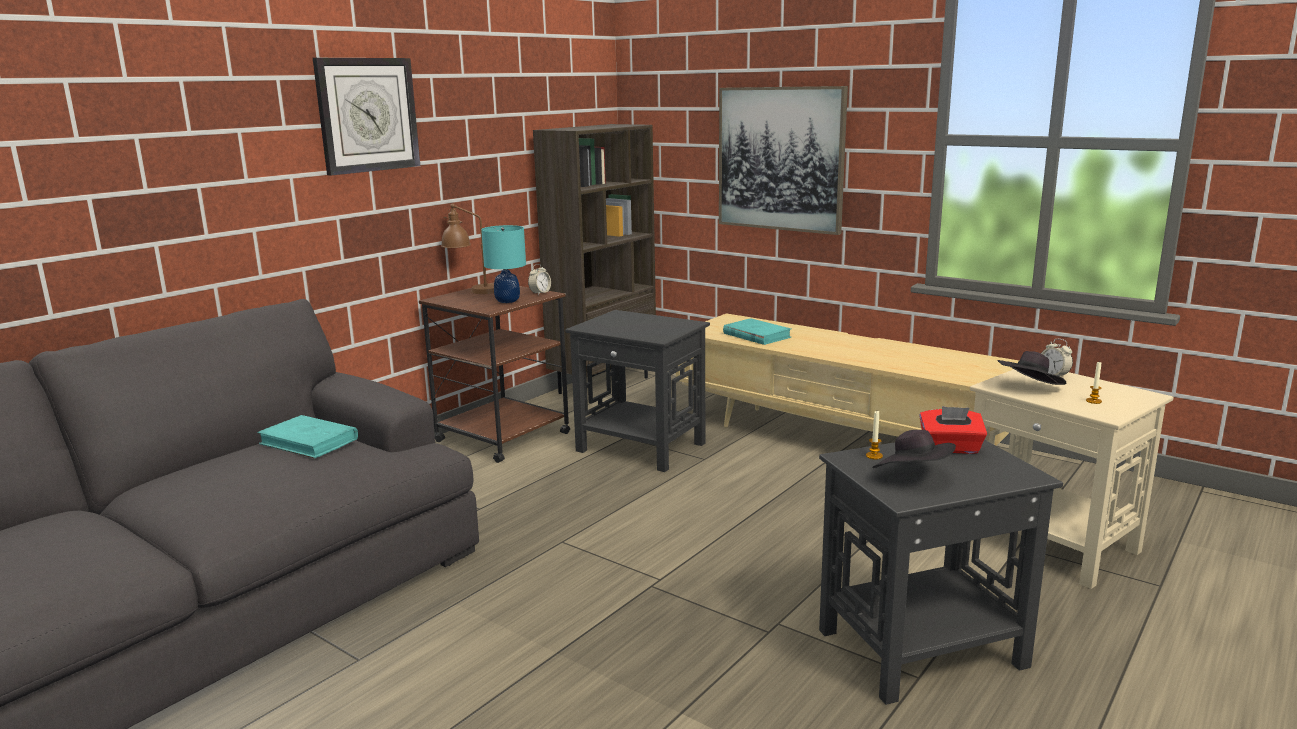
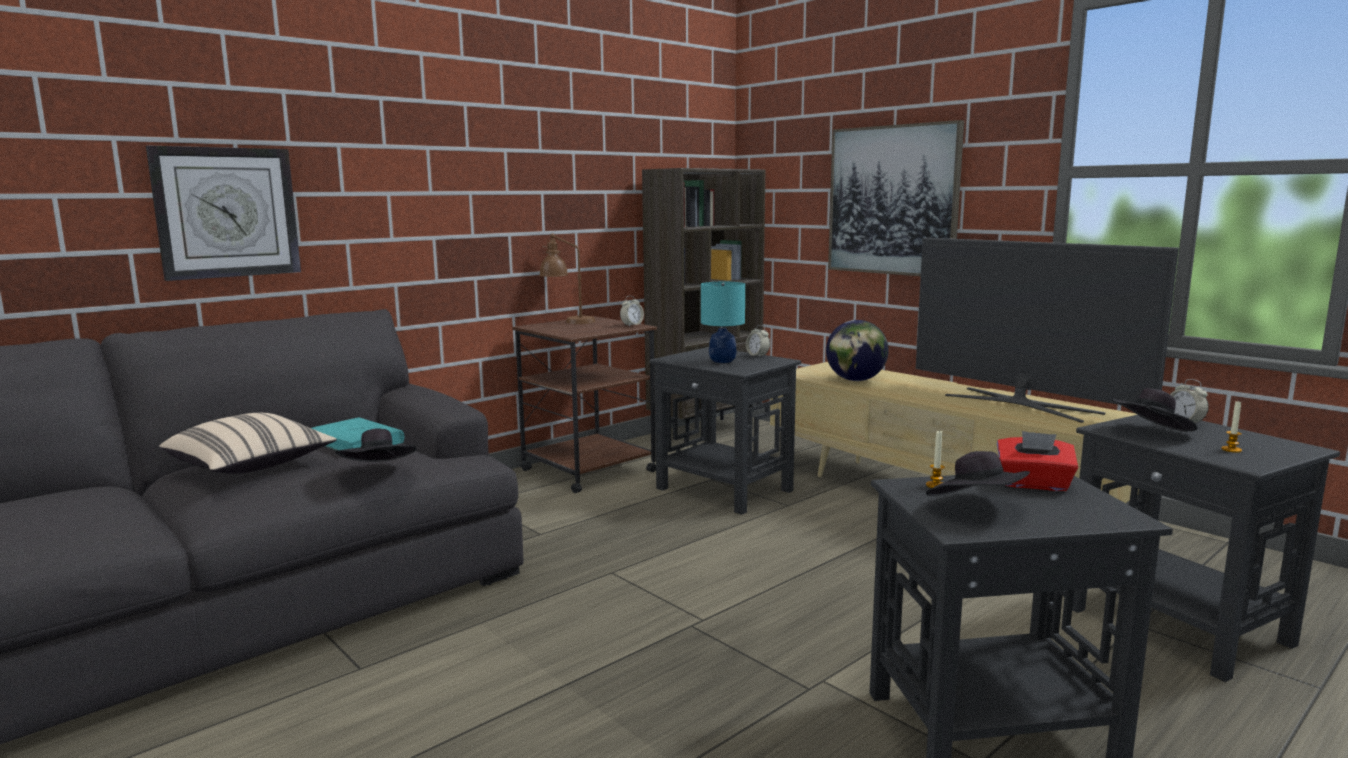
camera: 10 degrees right, 5 degrees down
wall clock [313,58,420,175] -> wall clock moved to [146,146,301,281]
turquoise table lamp [481,225,526,303] -> turquoise table lamp moved to [701,282,745,363]
turquoise book [723,318,791,345] -> globe [826,320,889,381]
beige side table [970,369,1174,589] -> black side table [1072,415,1340,682]
none -> beige pillow [159,413,336,474]
none -> black hat [335,428,416,462]
none -> alarm clock [746,325,770,357]
none -> television [916,238,1179,423]

